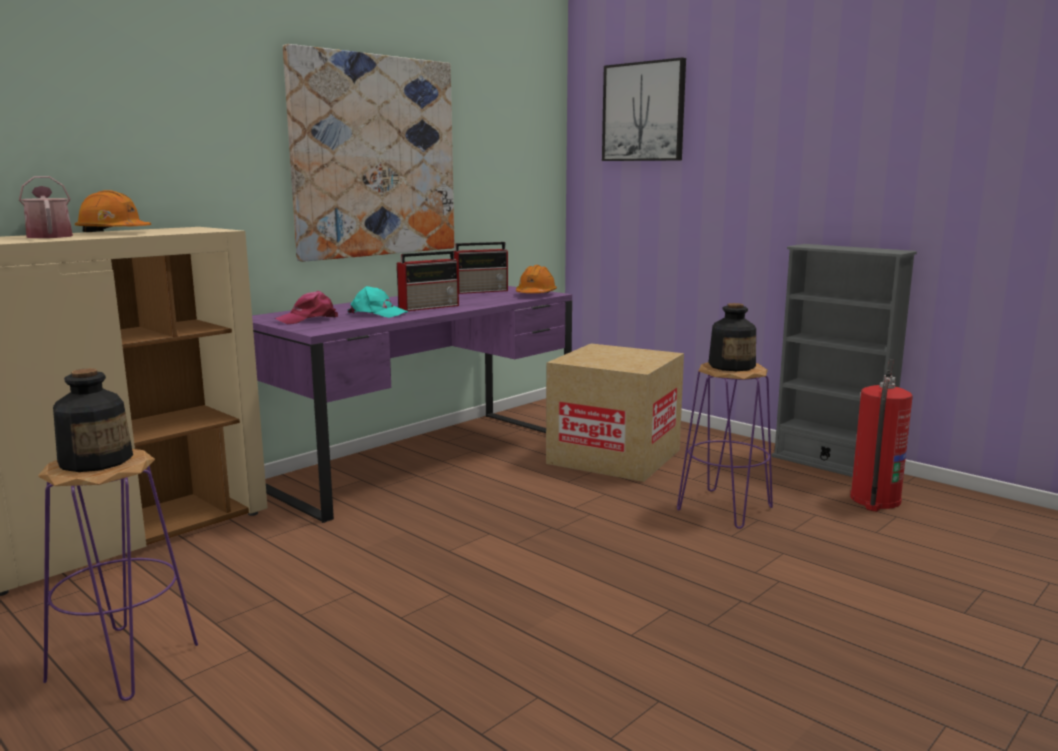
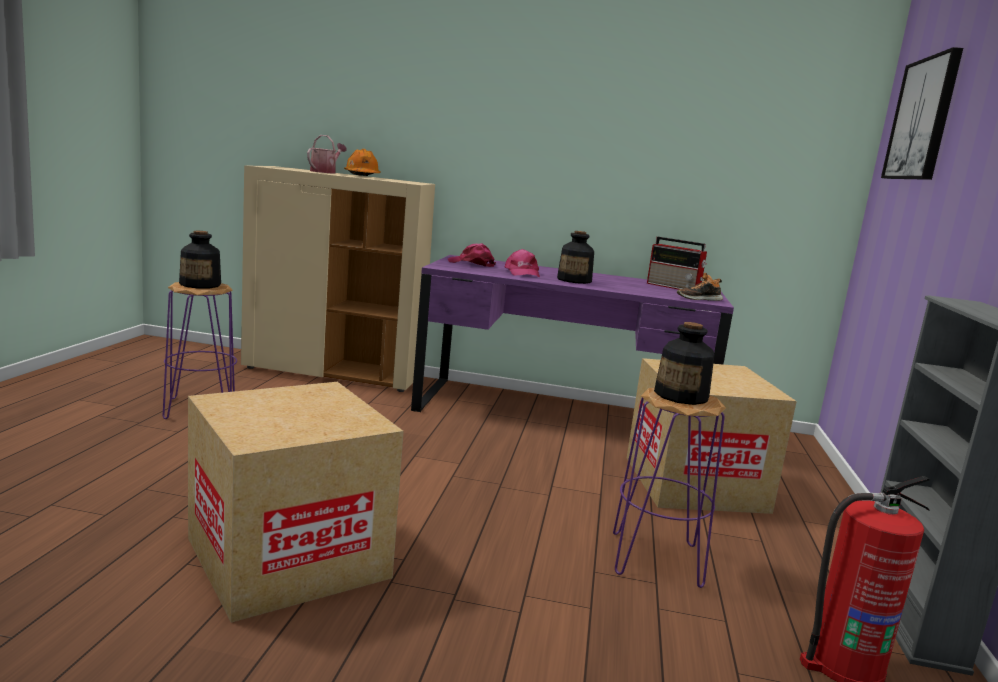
camera: 55 degrees right, 0 degrees up
picture [283,44,454,262] -> none
turquoise cap [348,286,408,318] -> pink cap [504,249,540,277]
radio [397,251,459,311] -> bottle [557,231,594,284]
orange hard hat [516,265,557,293] -> shoe [677,273,723,301]
none -> cardboard box [188,382,404,623]

